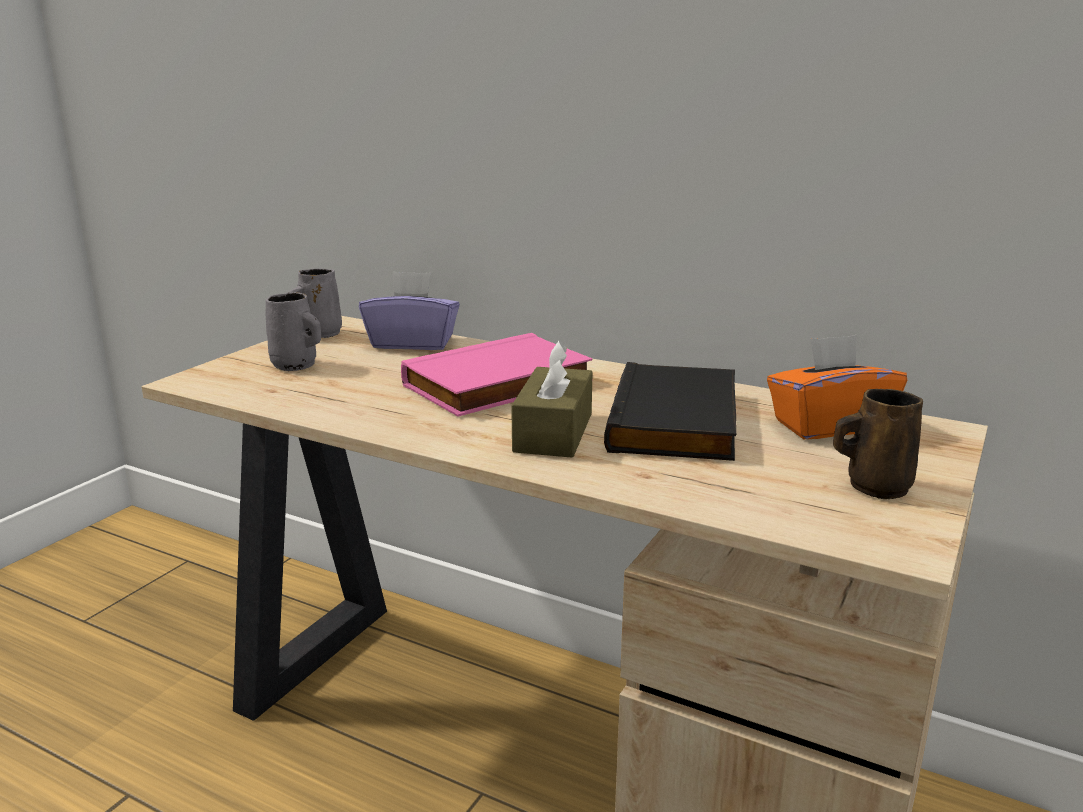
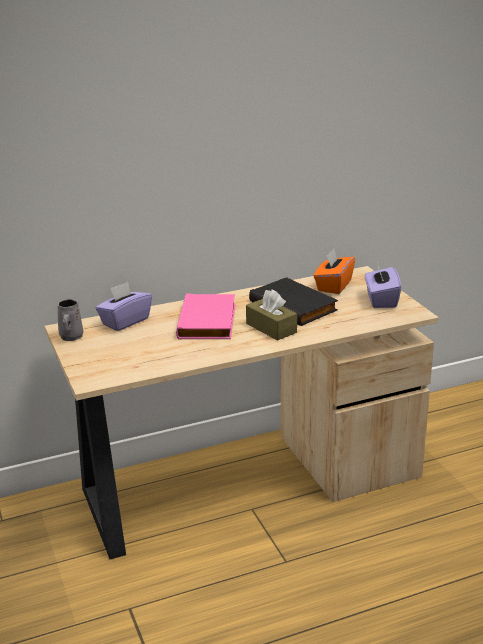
camera: 50 degrees left, 5 degrees up
grey mug [265,292,321,371] -> none
brown mug [833,389,923,499] -> purple tissue box [365,261,401,308]

